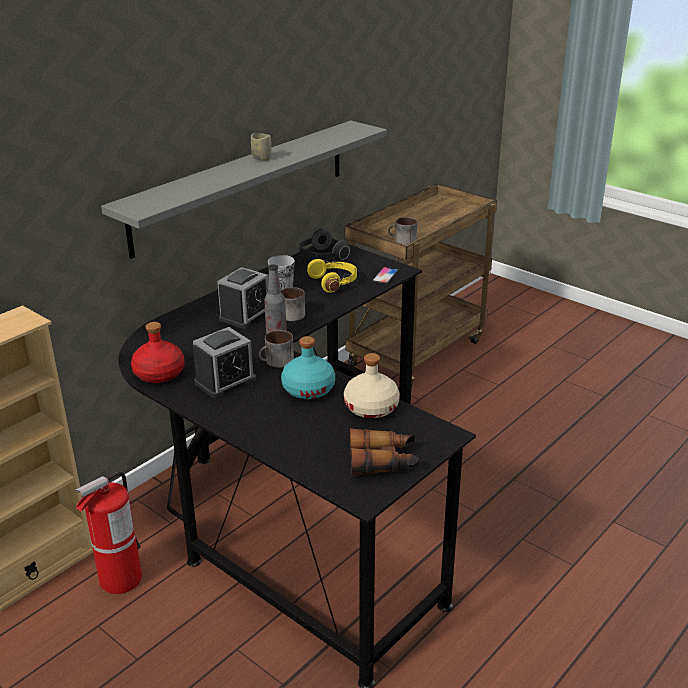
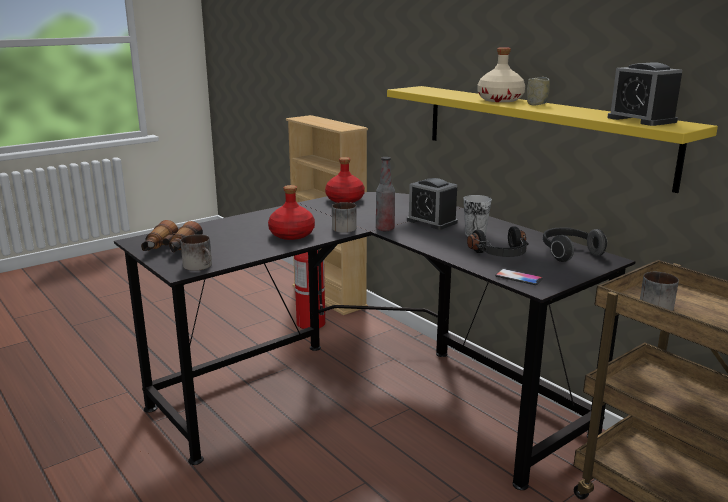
camera: 100 degrees right, 10 degrees down
grey shelf [101,121,387,259] -> yellow shelf [387,86,718,193]
alarm clock [193,327,256,398] -> alarm clock moved to [607,62,682,126]
mug [281,287,305,321] -> mug moved to [180,234,212,271]
turquoise bottle [281,336,335,399] -> red bottle [268,185,315,240]
yellow headphones [307,259,357,293] -> black headphones [467,227,529,257]
beige bottle [344,353,400,418] -> beige bottle moved to [477,47,525,102]

